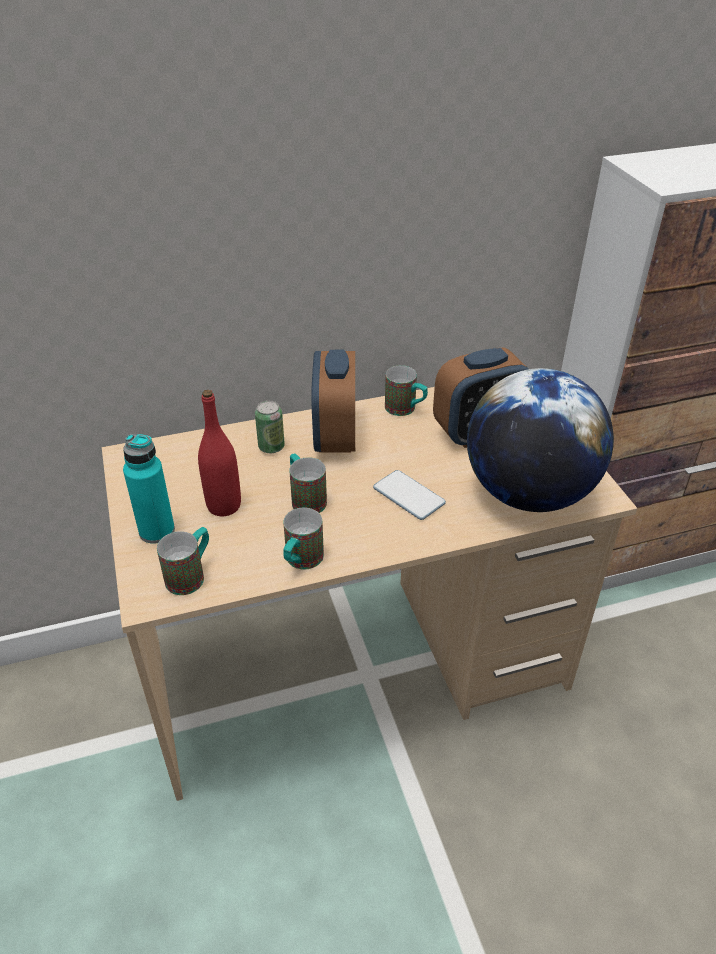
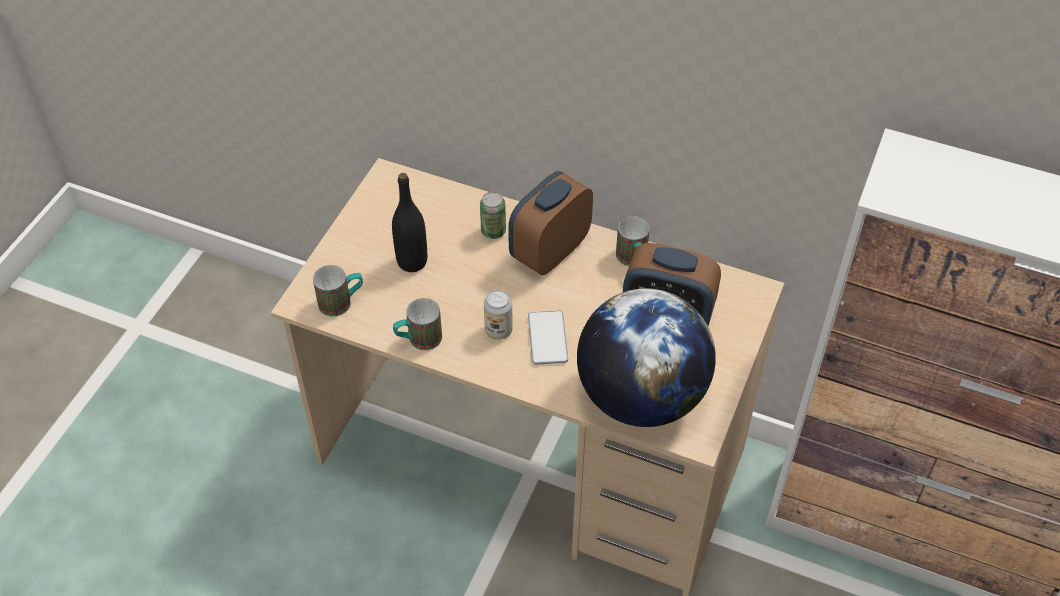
camera: 40 degrees right, 10 degrees up
turquoise bottle [123,434,175,544] -> none
red bottle [198,390,241,516] -> black bottle [392,173,427,272]
mug [289,454,327,513] -> none
none -> can [484,290,513,340]

